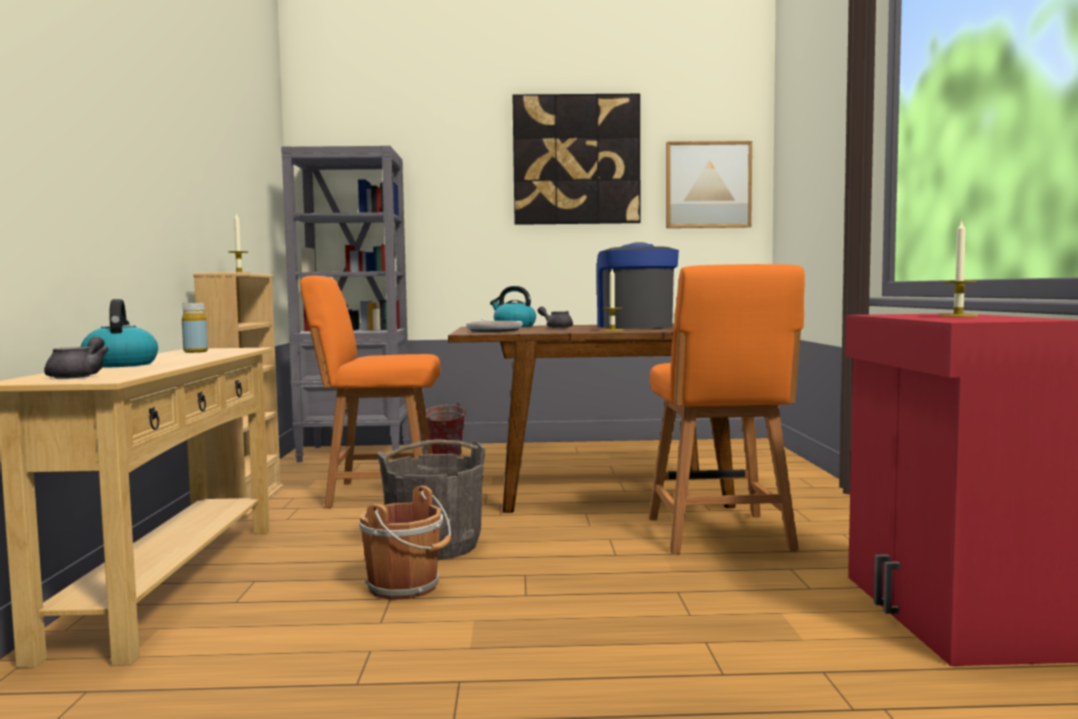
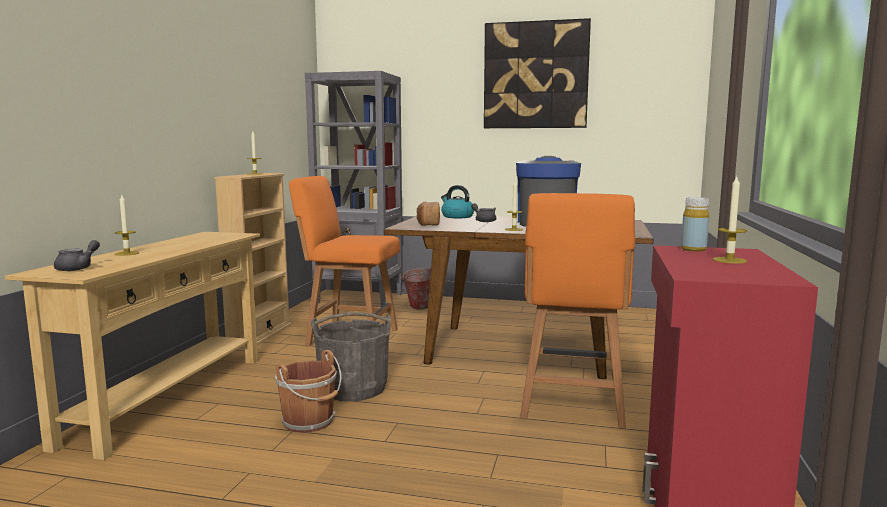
camera: 15 degrees right, 5 degrees up
kettle [81,299,158,368] -> candle [115,195,140,256]
yellow bottle [182,303,208,353] -> yellow bottle moved to [681,197,709,251]
frying pan [466,318,523,332] -> bread [417,202,440,226]
picture [666,141,752,228] -> none

